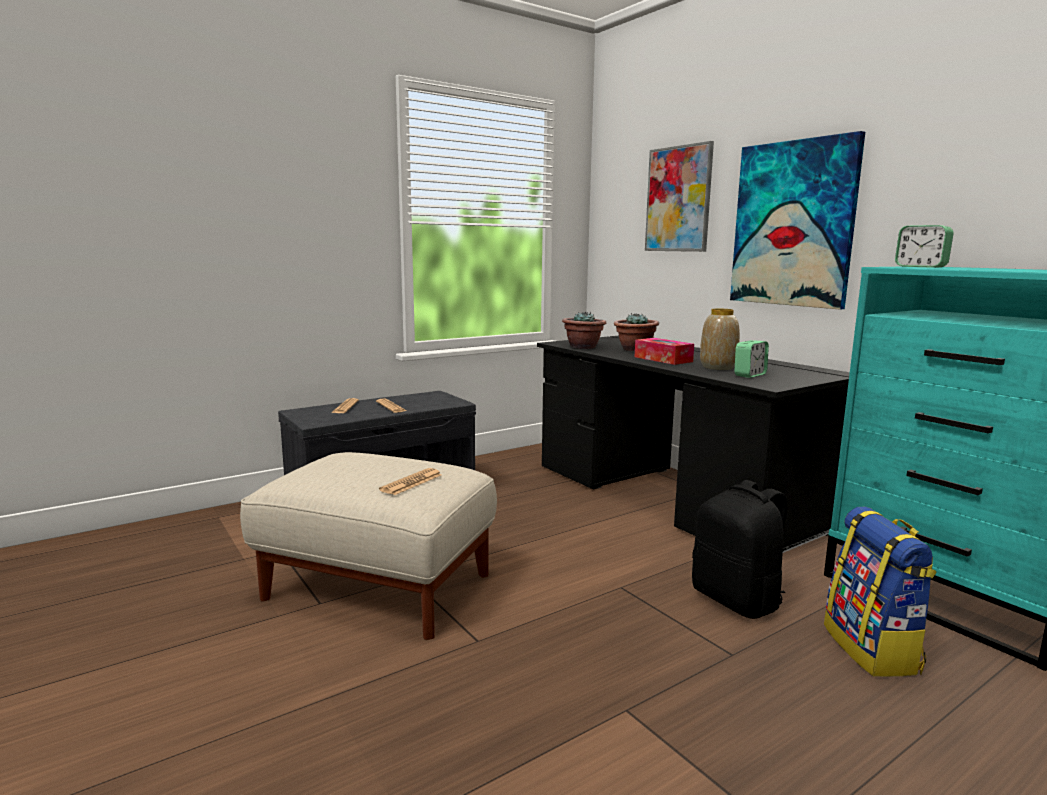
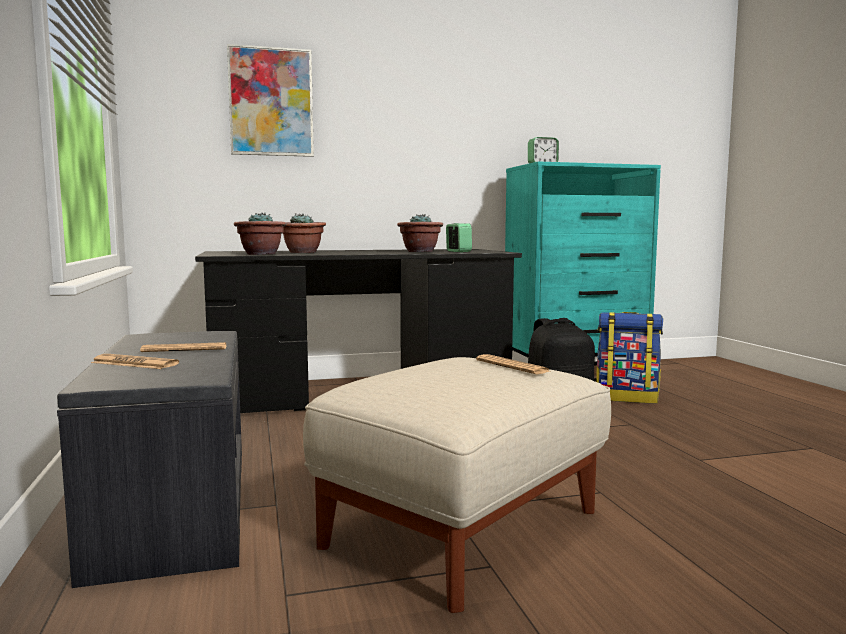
camera: 70 degrees left, 5 degrees down
tissue box [635,338,694,365] -> none
vase [700,308,740,370] -> potted plant [397,214,443,252]
picture [730,131,865,310] -> none

